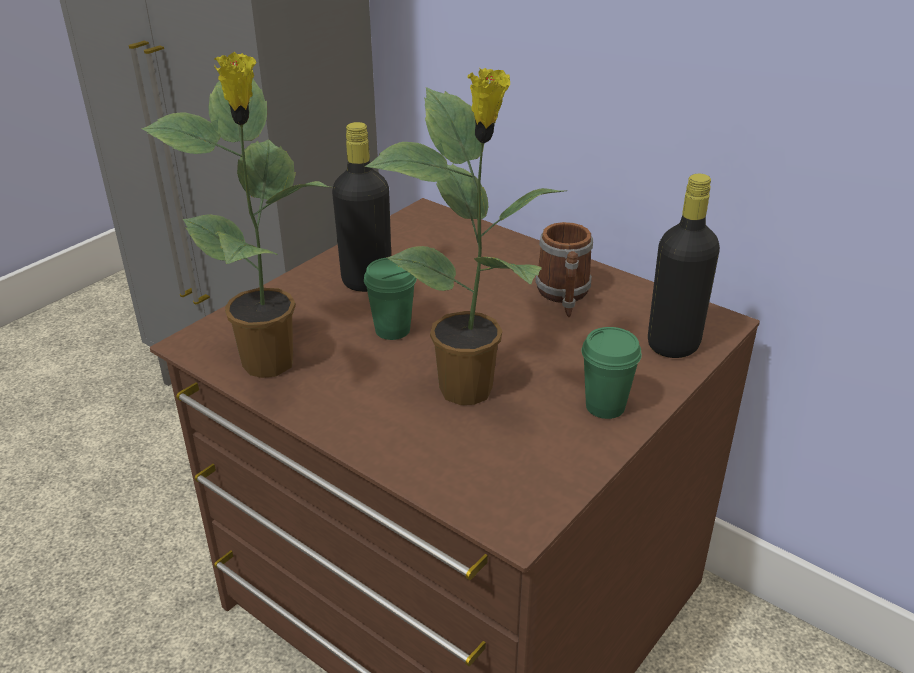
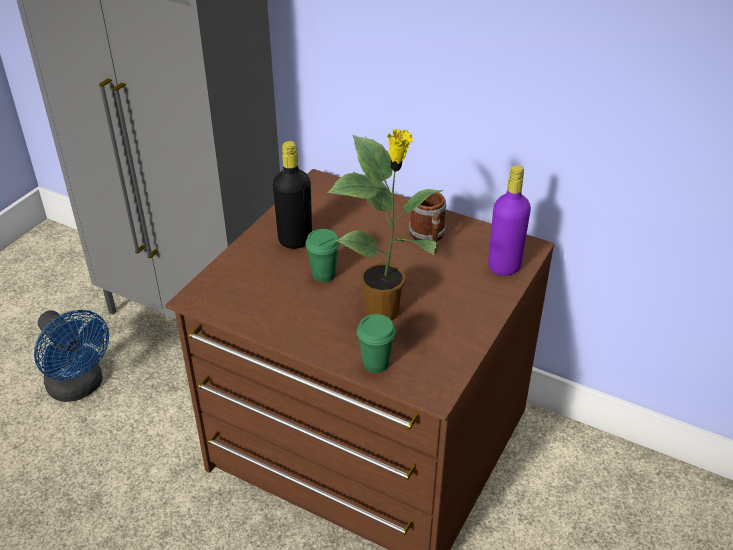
camera: 10 degrees left, 5 degrees up
potted plant [141,52,330,378] -> none
green cup [581,327,642,419] -> green cup moved to [357,314,396,373]
black bottle [648,174,720,358] -> purple bottle [488,165,531,276]
none -> blue fan [34,310,109,402]

